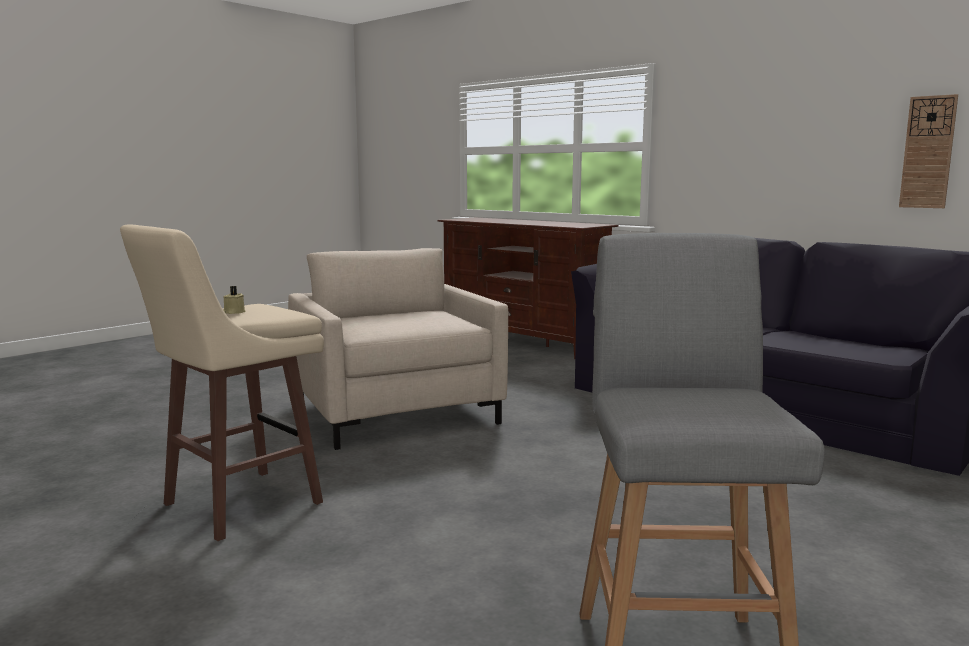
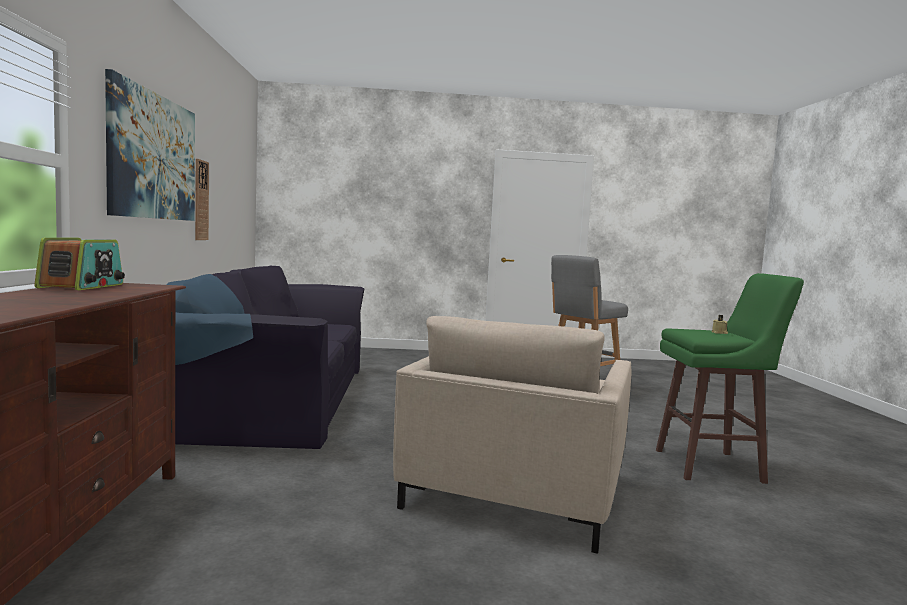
camera: 135 degrees left, 5 degrees down
beige stool [120,224,324,541] -> green stool [656,273,804,484]
none -> radio [34,238,125,290]
none -> picture [105,69,195,221]

